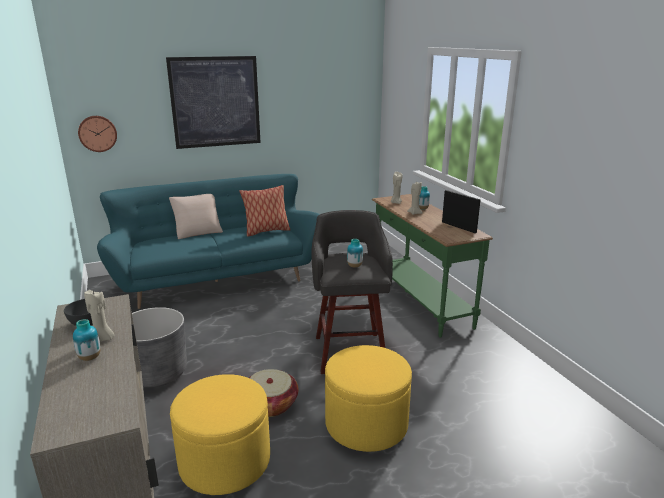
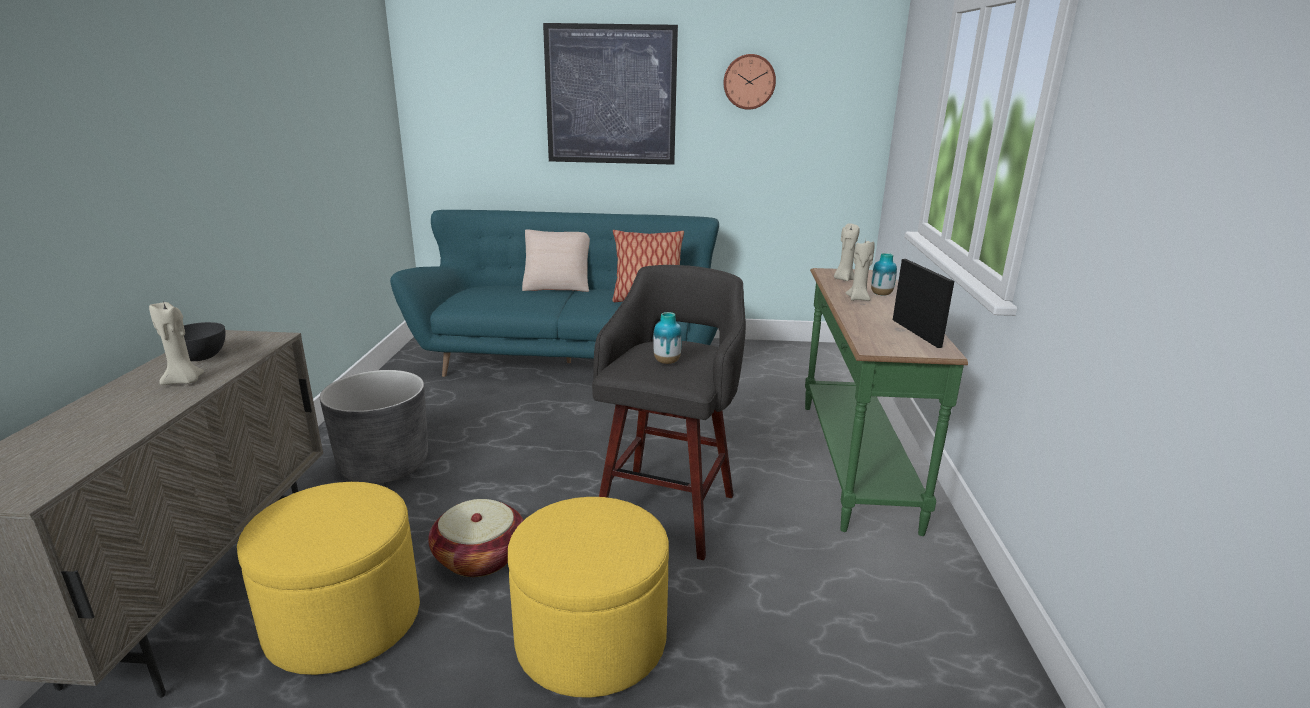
camera: 25 degrees right, 0 degrees up
vase [73,319,100,361] -> none
wall clock [78,116,117,152] -> wall clock moved to [723,54,776,110]

